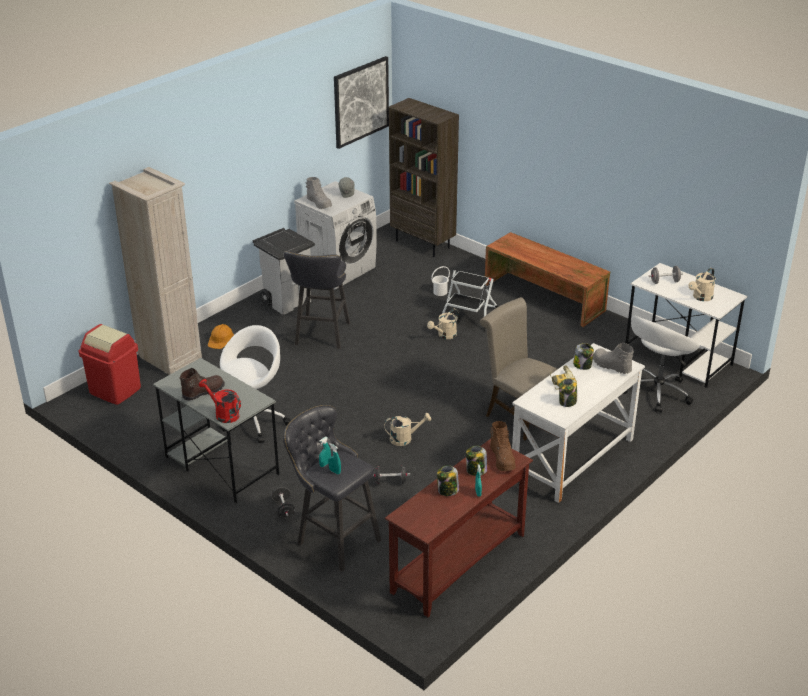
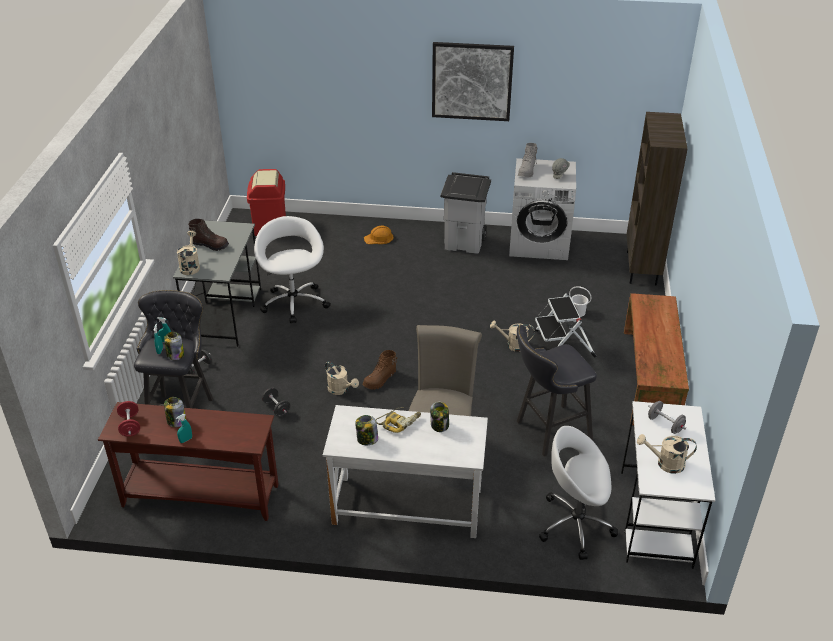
camera: 55 degrees right, 5 degrees up
beige cabinet [109,167,202,375] -> none
red watering can [199,379,241,423] -> beige watering can [177,231,200,275]
white office chair [219,325,291,443] -> white office chair turned 120 degrees counterclockwise [254,216,331,323]
black stool [284,251,350,349] -> black stool moved to [517,325,597,456]
picture [334,56,389,149] -> picture moved to [432,42,514,121]
jar [466,446,487,476] -> jar moved to [164,332,184,360]
brown boot [490,421,516,471] -> brown boot moved to [362,350,397,390]
grey boot [593,343,634,374] -> none
none -> red dumbbell [117,401,140,436]

